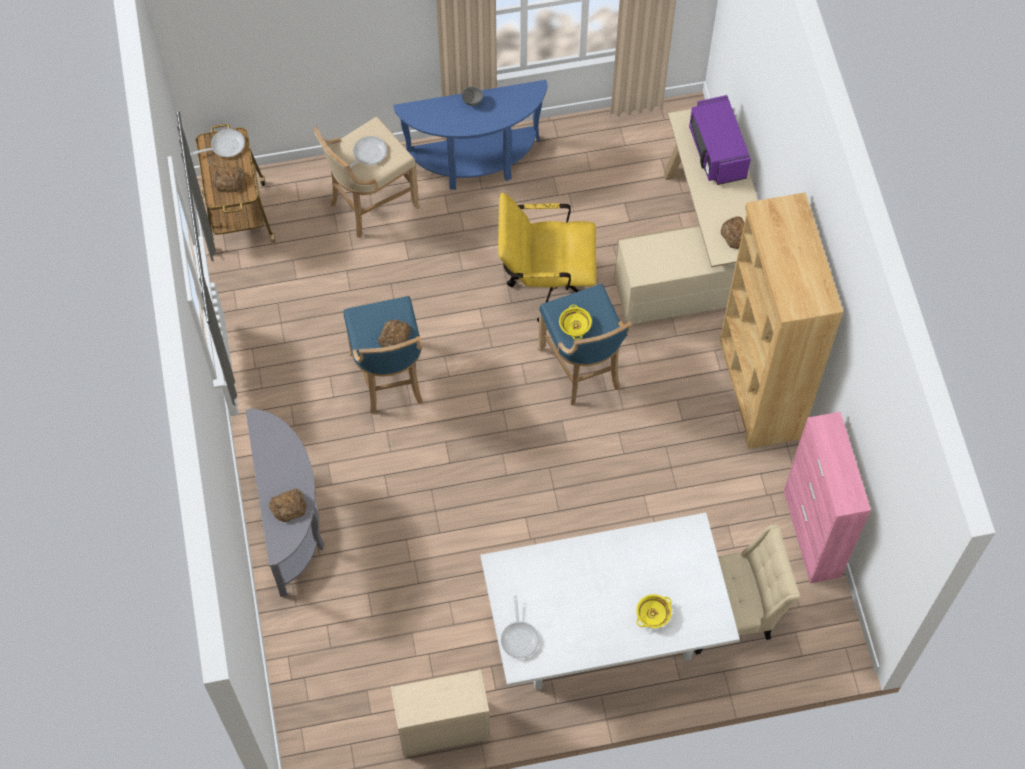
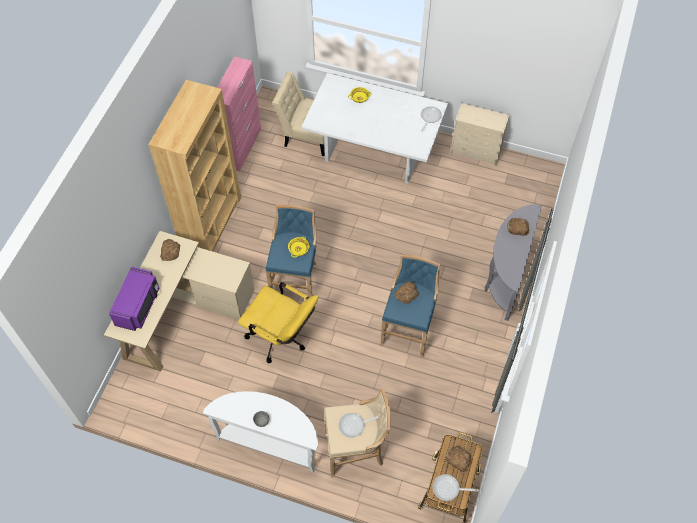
camera: 150 degrees left, 5 degrees down
blue console table [393,80,548,190] -> white console table [203,391,318,473]

